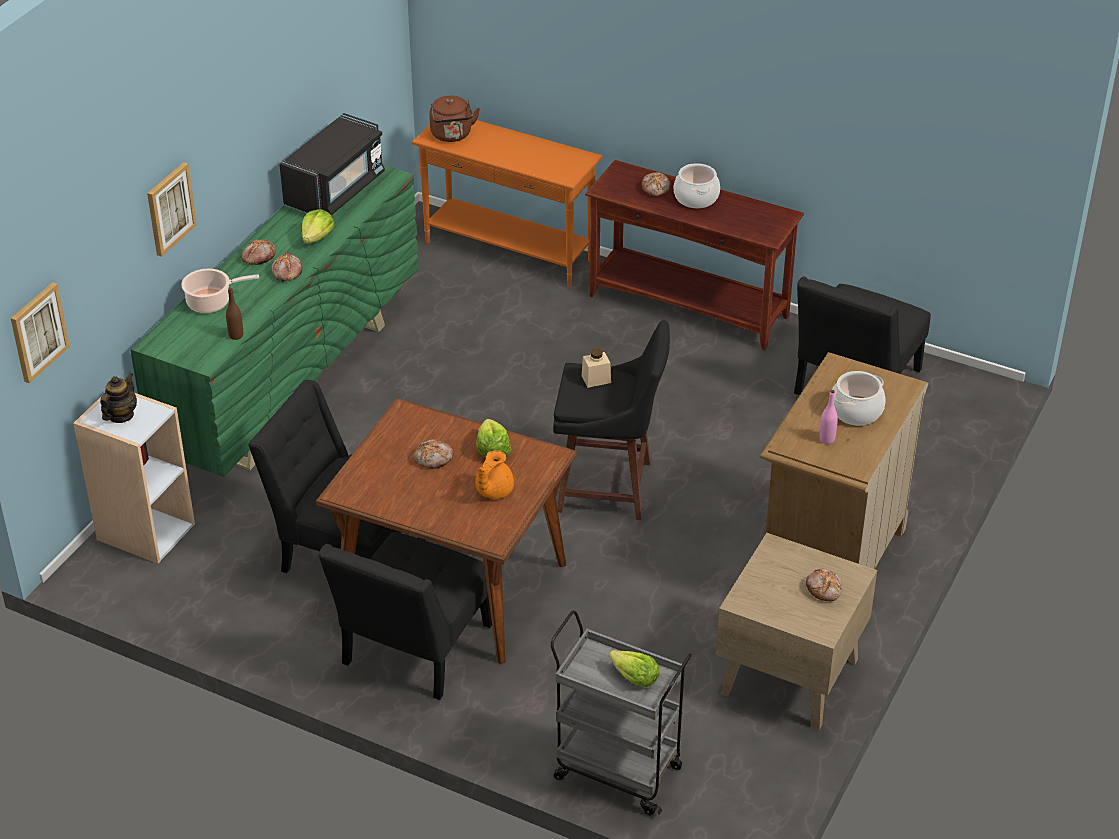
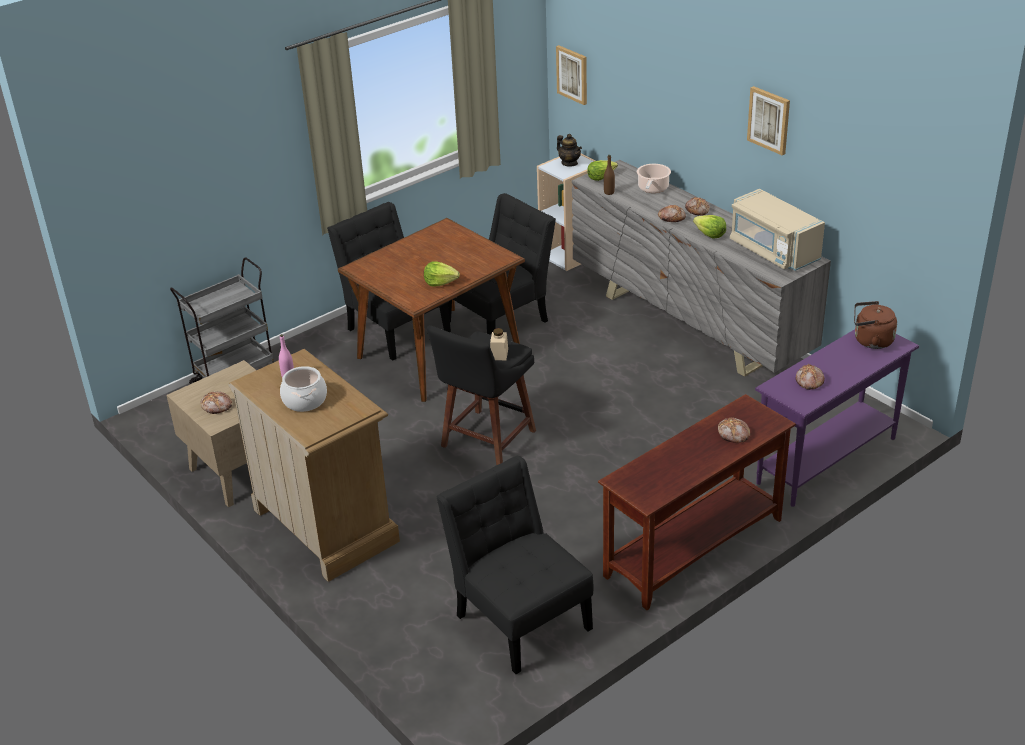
camera: 115 degrees right, 5 degrees down
green cabinet [130,165,419,477] -> grey cabinet [572,160,831,377]
picture [147,162,197,257] -> picture moved to [747,86,790,155]
black microwave [279,113,385,216] -> beige microwave [730,189,825,271]
orange console table [412,120,602,287] -> purple console table [755,329,919,507]
bread [414,439,454,469] -> bread moved to [795,364,825,390]
orange teapot [475,450,514,499] -> none
lettuce [609,650,659,687] -> lettuce moved to [587,160,618,181]
cooking pot [674,163,720,208] -> none

